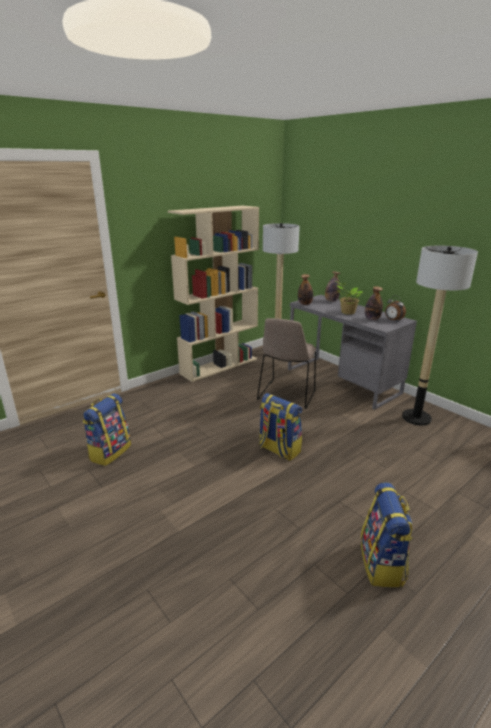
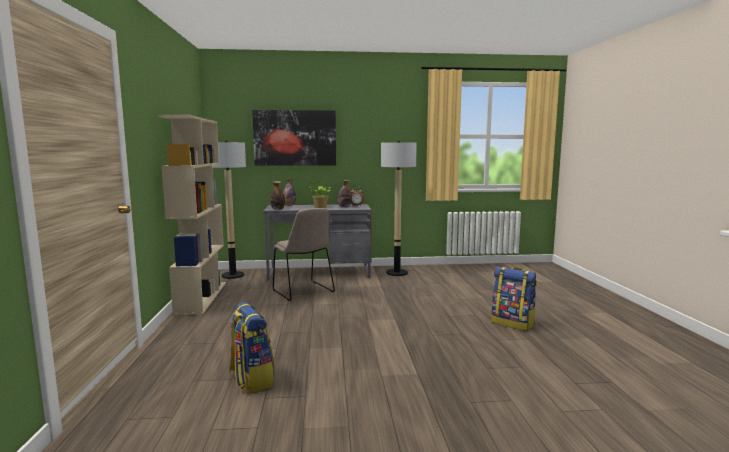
camera: 55 degrees left, 15 degrees down
backpack [258,393,302,461] -> none
none -> picture [252,110,336,166]

